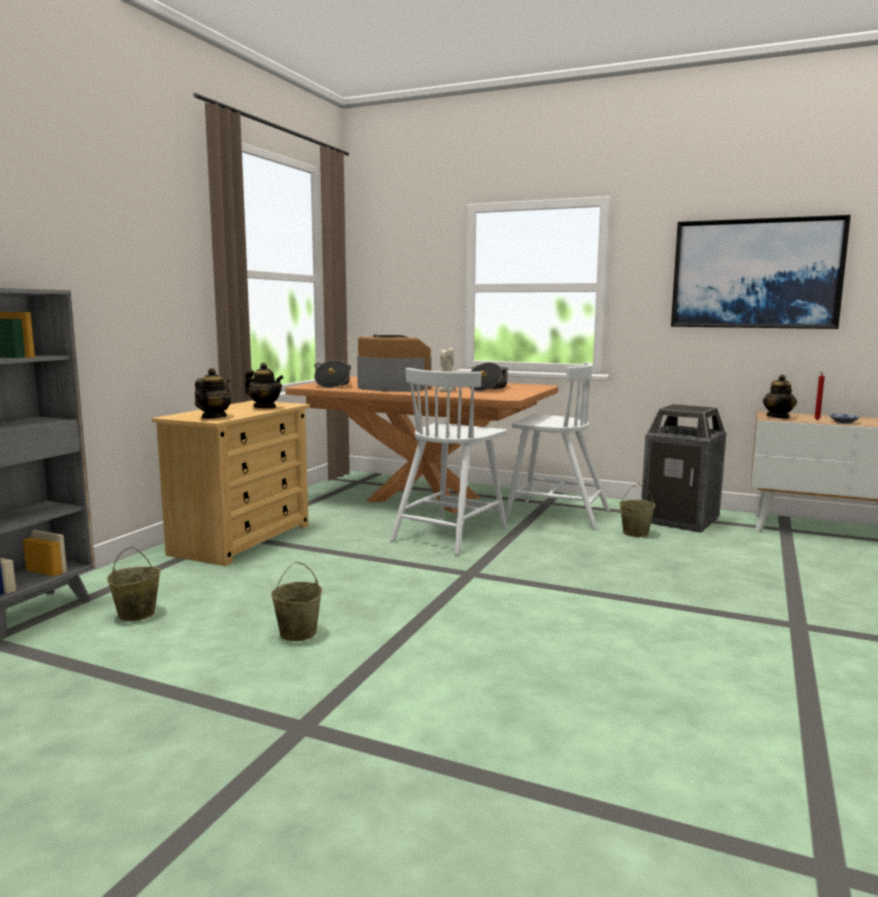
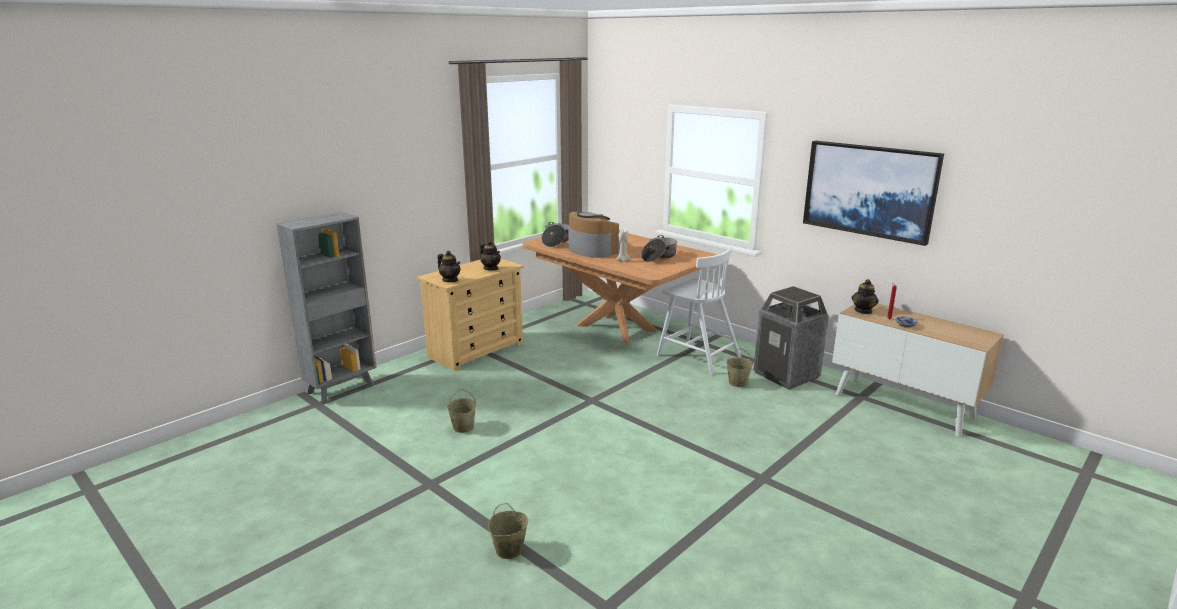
camera: 20 degrees right, 10 degrees up
beige bucket [107,547,161,621] -> beige bucket moved to [488,503,528,559]
teapot [195,368,231,419] -> teapot turned 90 degrees clockwise [437,251,461,282]
white chair [390,368,508,555] -> none

